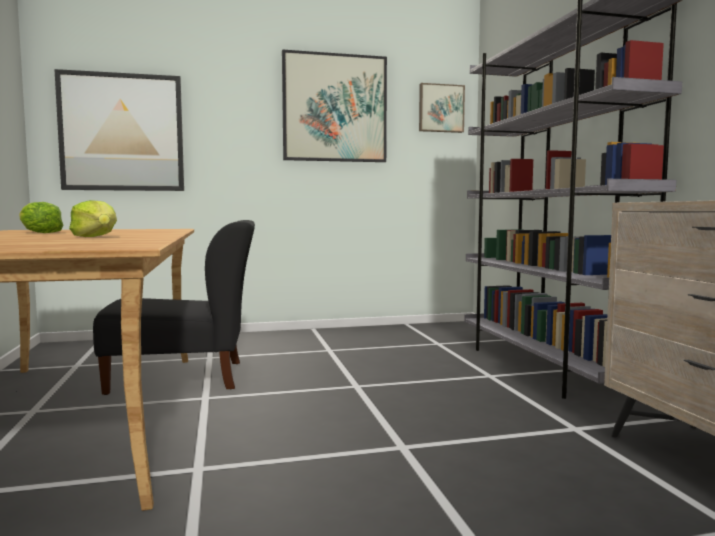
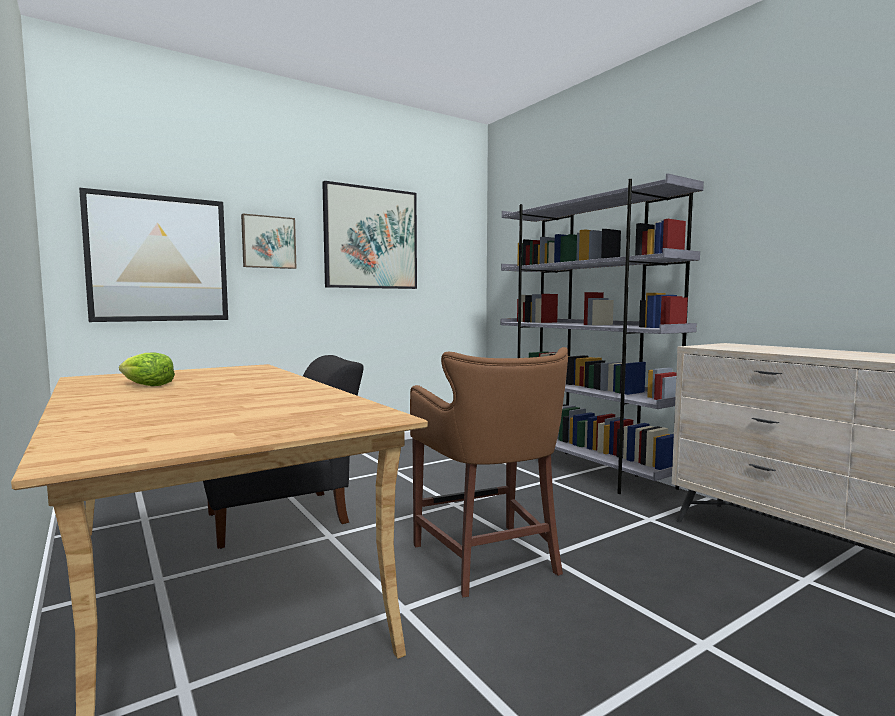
camera: 20 degrees left, 0 degrees up
lettuce [69,200,117,237] -> none
picture [419,83,465,133] -> picture moved to [241,214,297,269]
none -> brown stool [410,347,568,597]

